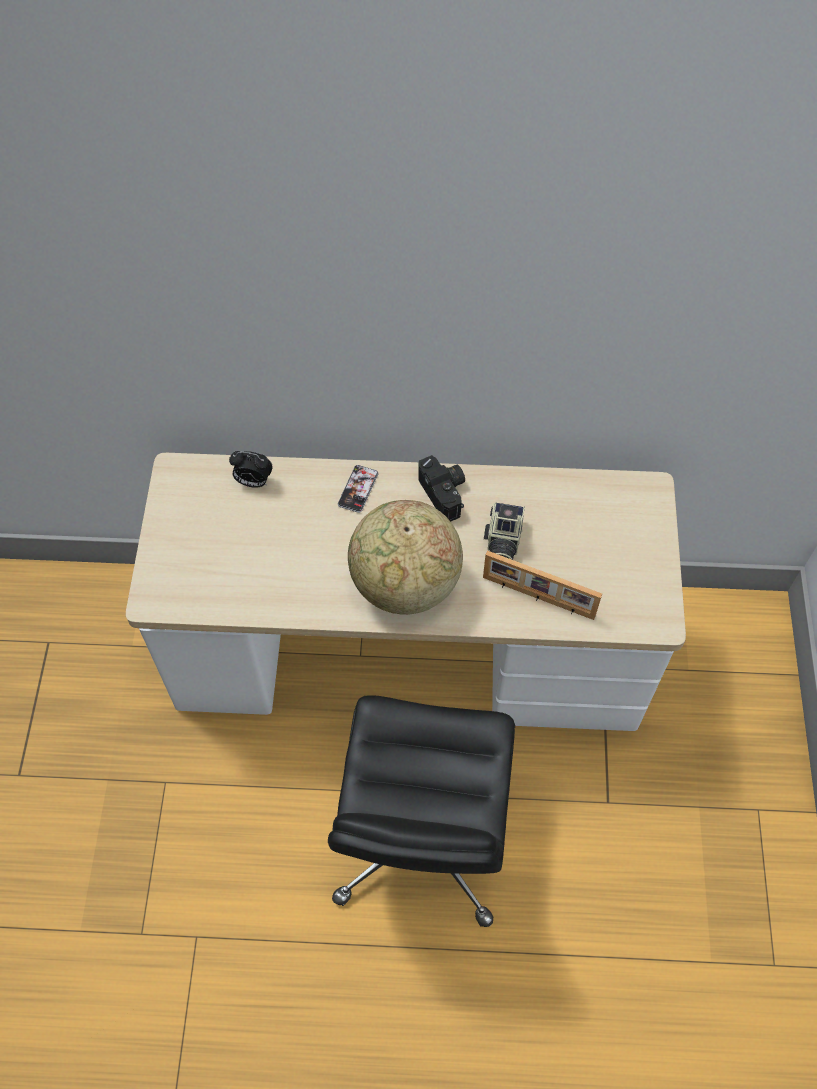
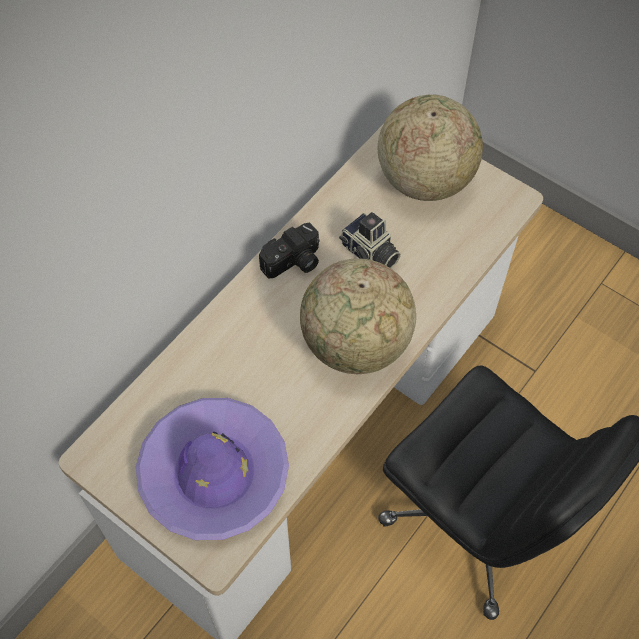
camera: 55 degrees left, 0 degrees up
alarm clock [229,451,273,488] -> none
phone [338,465,379,513] -> none
camera [418,455,465,522] -> camera turned 135 degrees clockwise [259,222,320,279]
picture frame [483,550,602,620] -> none
none -> purple hat [136,398,289,540]
none -> globe [378,95,483,201]

